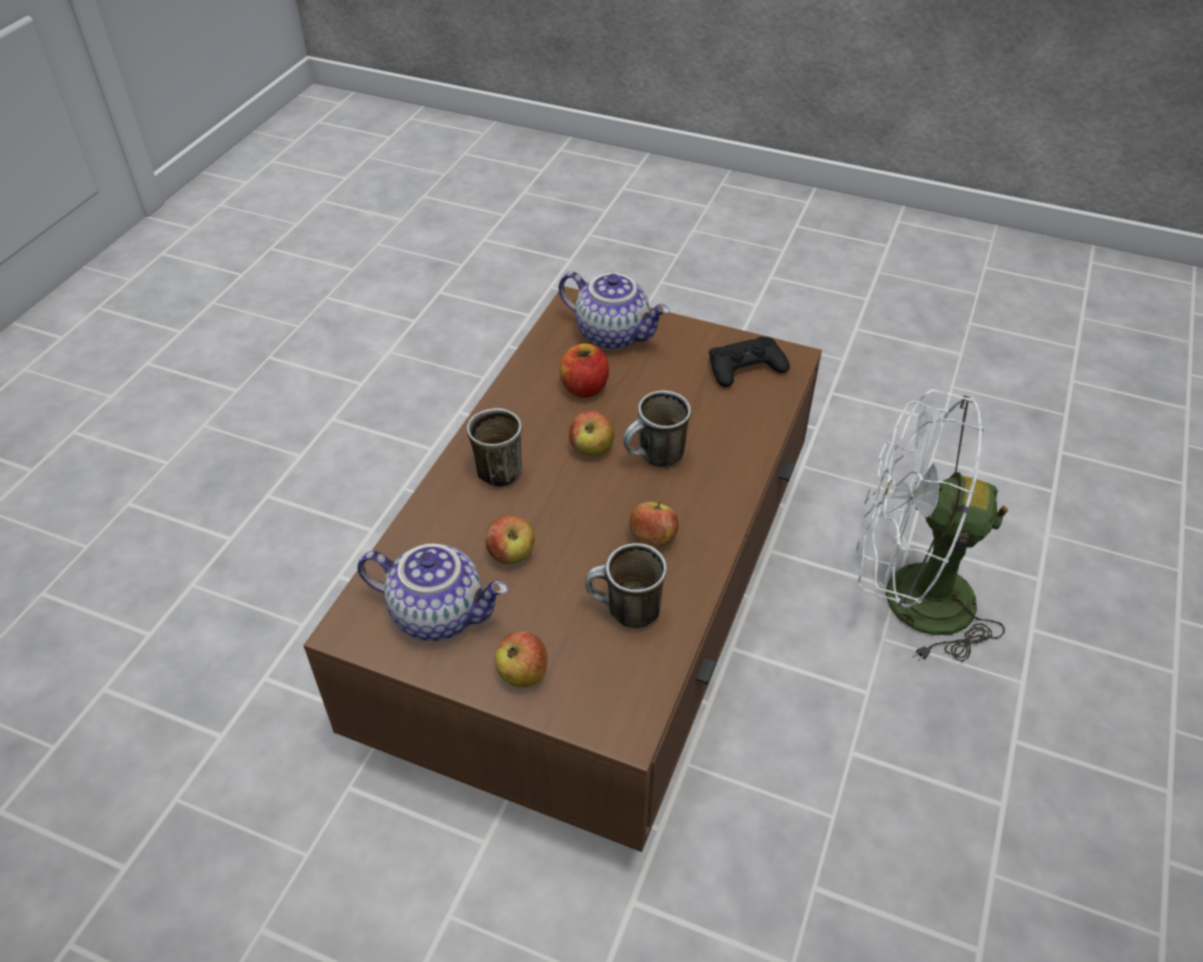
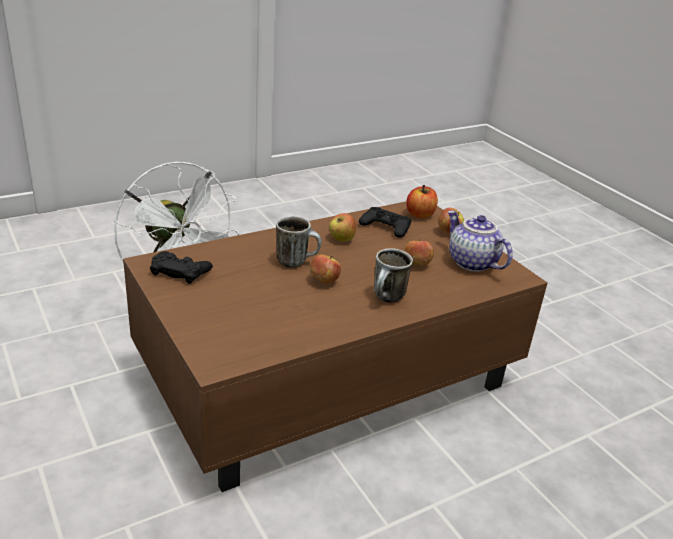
camera: 145 degrees left, 15 degrees down
teapot [559,272,669,350] -> none
apple [559,344,609,398] -> apple moved to [406,185,438,218]
mug [585,543,667,628] -> black game controller [359,207,412,238]

